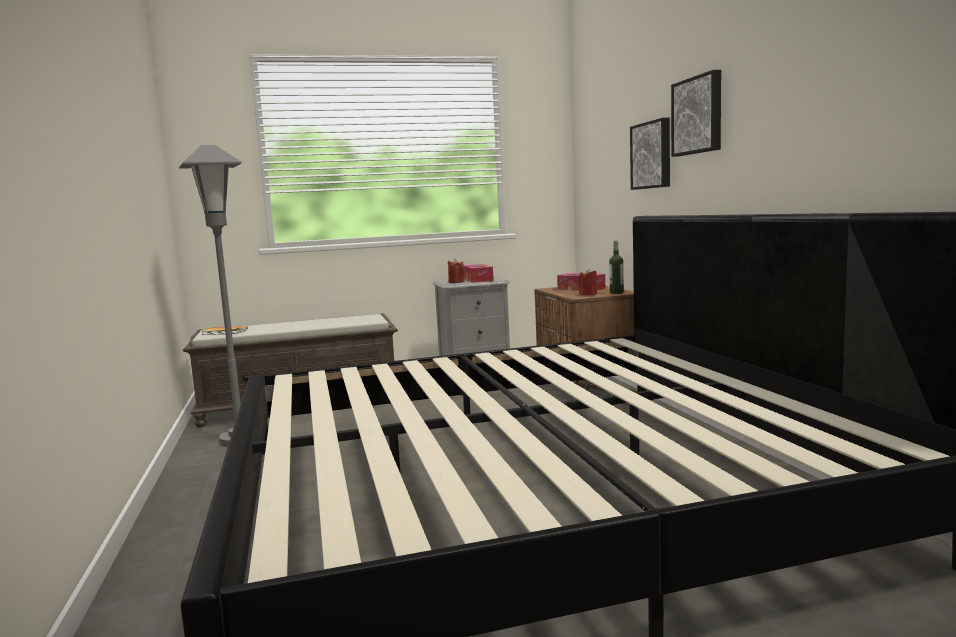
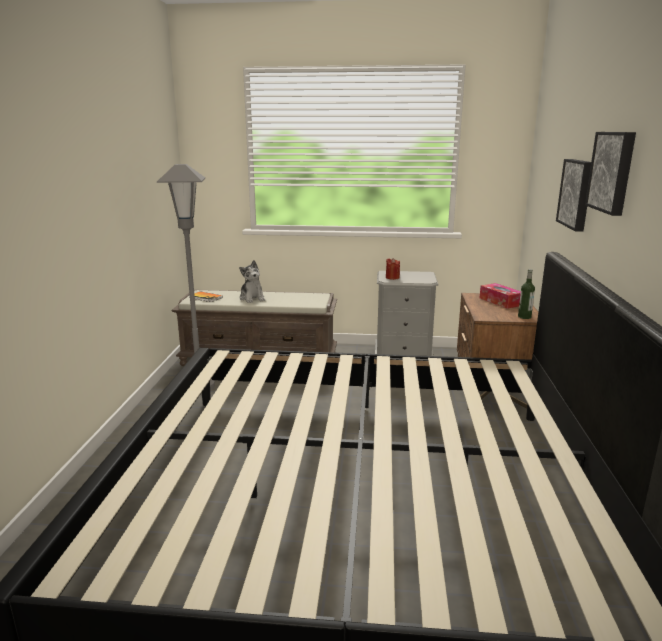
camera: 20 degrees right, 10 degrees up
tissue box [463,264,494,283] -> none
red candle [579,269,597,295] -> none
none -> plush toy [239,260,265,303]

